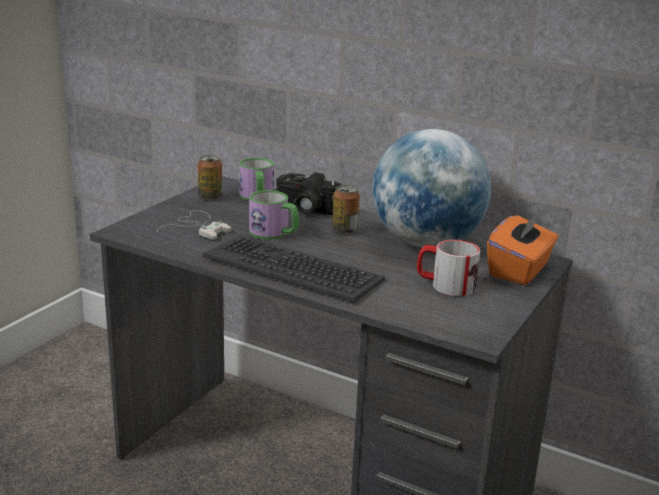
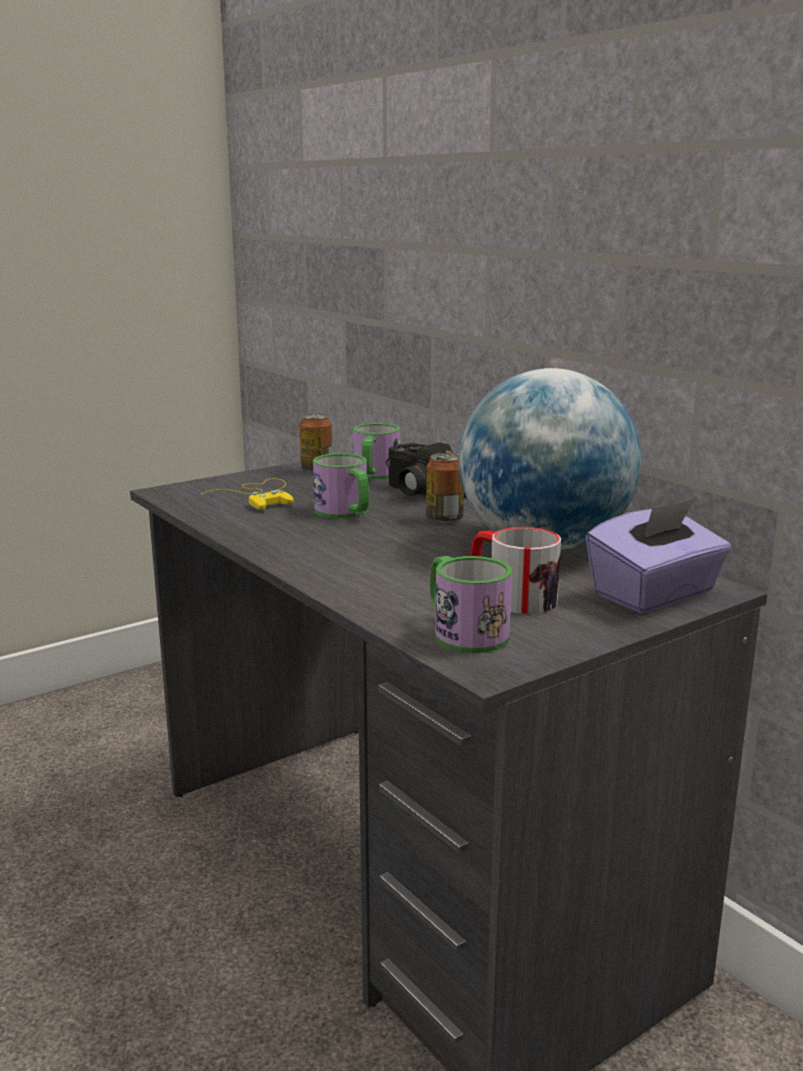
camera: 25 degrees right, 5 degrees down
white game controller [157,210,231,240] -> yellow game controller [201,478,294,511]
keyboard [202,235,385,303] -> none
orange tissue box [487,212,558,285] -> purple tissue box [586,499,731,614]
none -> mug [430,556,512,653]

